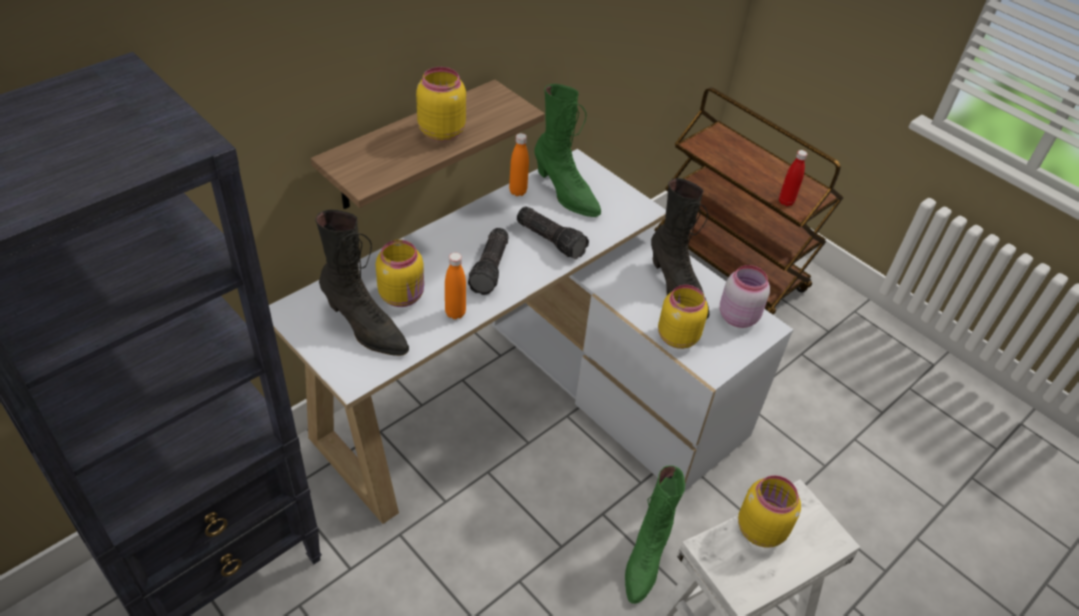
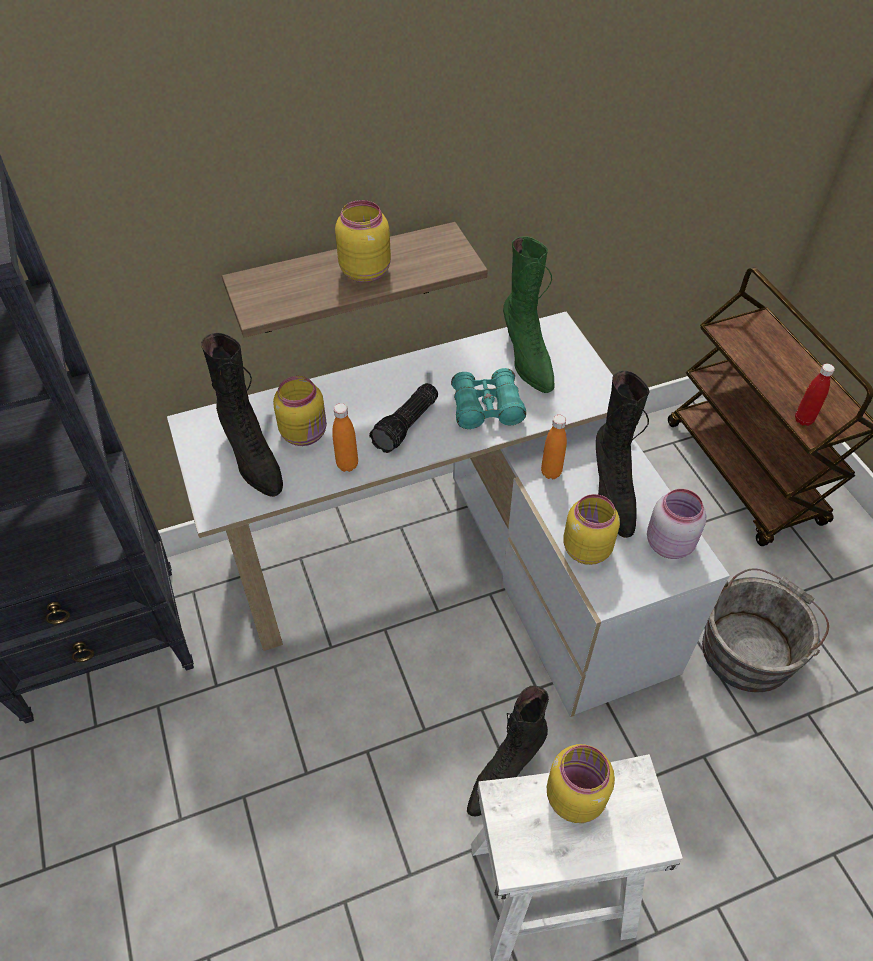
camera: 25 degrees right, 5 degrees up
orange bottle [509,133,529,196] -> orange bottle moved to [541,415,567,479]
flashlight [517,207,589,260] -> turquoise binoculars [451,368,526,429]
green boot [625,465,685,604] -> black boot [467,686,549,816]
none -> grey bucket [702,568,829,692]

